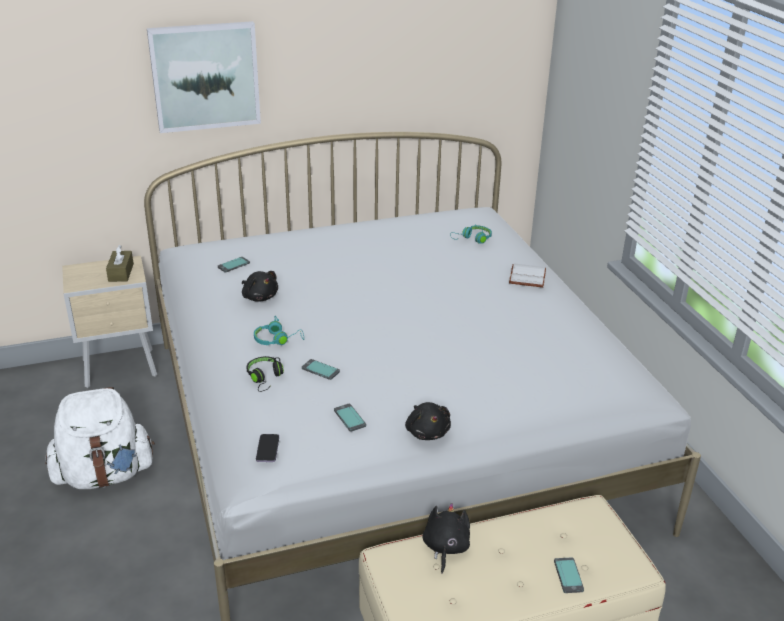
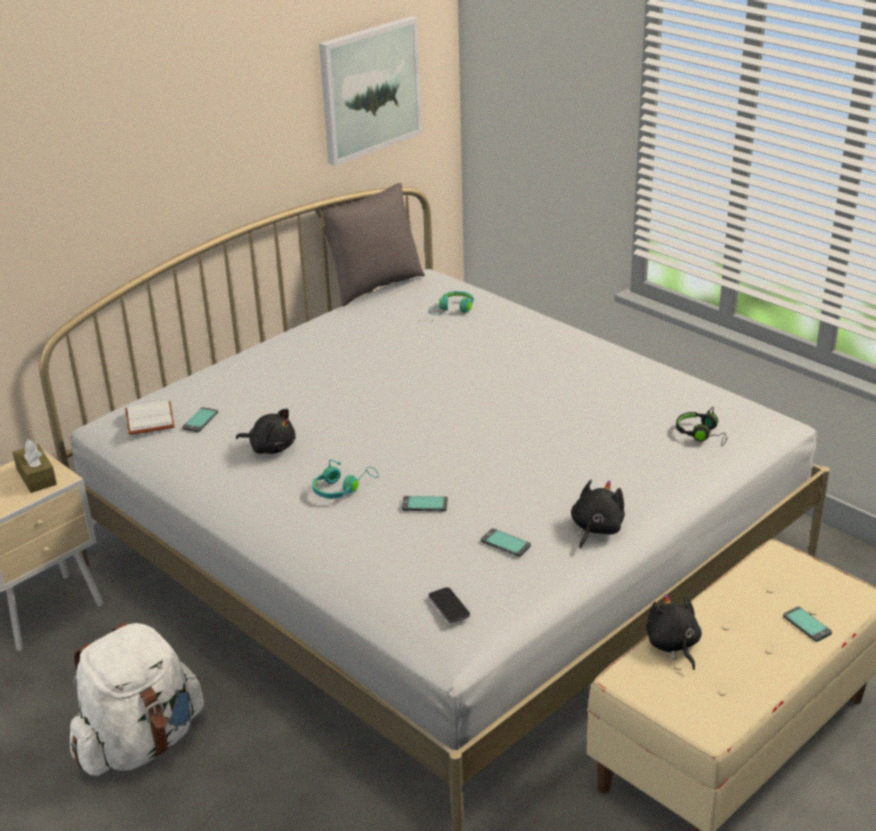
camera: 25 degrees left, 0 degrees up
picture [147,21,261,133] -> picture moved to [319,16,422,166]
black headphones [246,356,284,392] -> black headphones moved to [676,407,728,446]
black plush toy [405,402,451,440] -> black plush toy turned 105 degrees counterclockwise [571,480,625,549]
white book [509,264,546,287] -> white book moved to [125,400,175,435]
none -> grey pillow [315,183,425,306]

